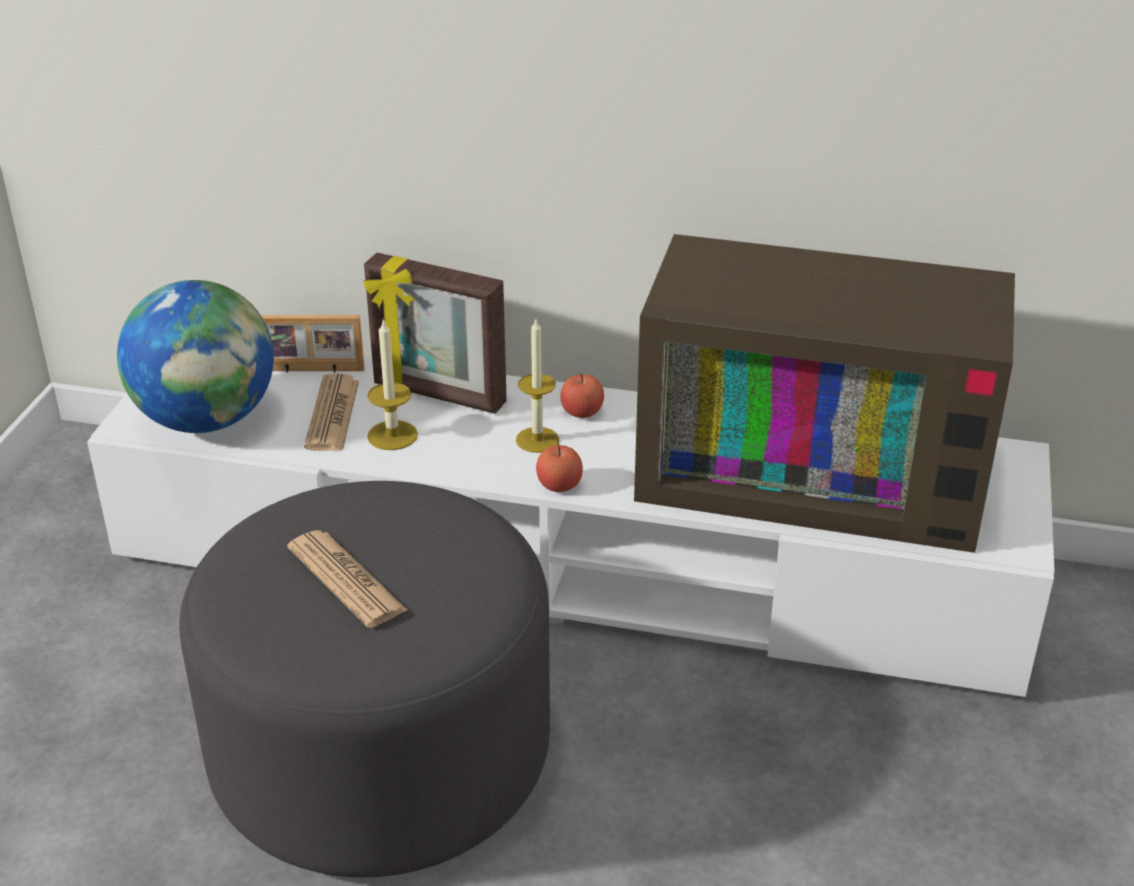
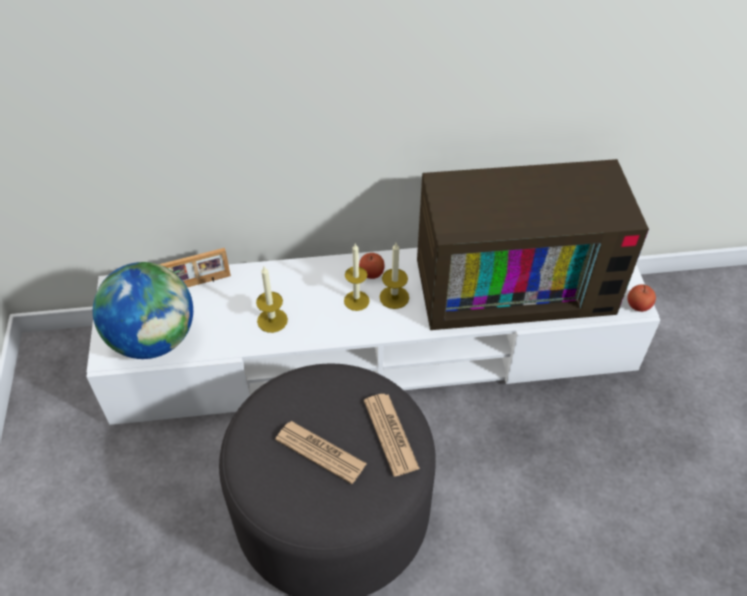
camera: 20 degrees left, 15 degrees up
newspaper [304,373,359,451] -> newspaper moved to [364,394,420,476]
picture frame [363,253,507,414] -> none
apple [536,440,583,492] -> apple moved to [627,284,656,312]
none -> candle [380,243,409,309]

